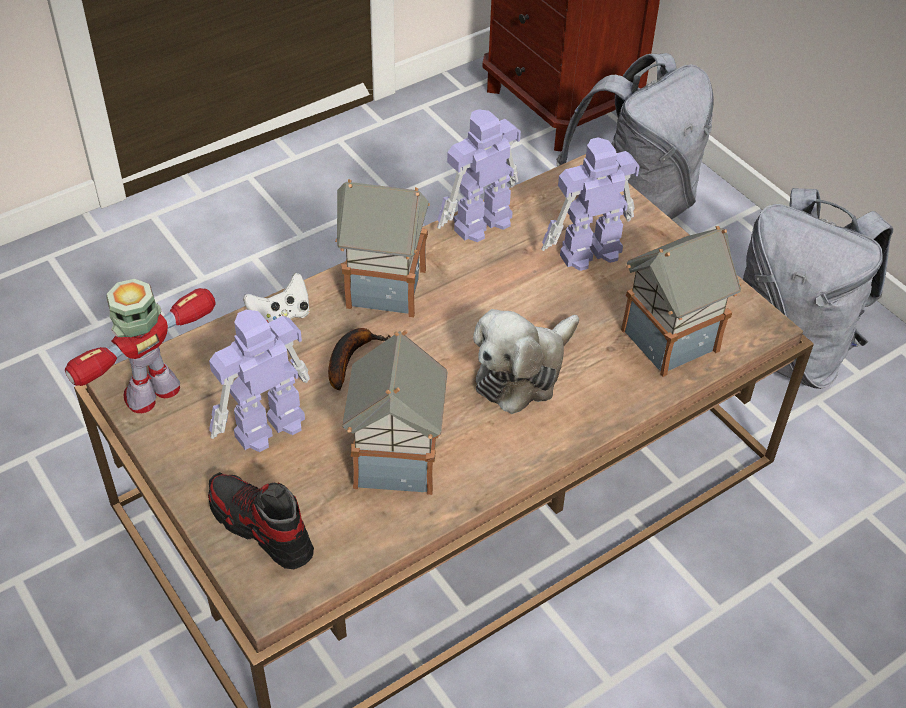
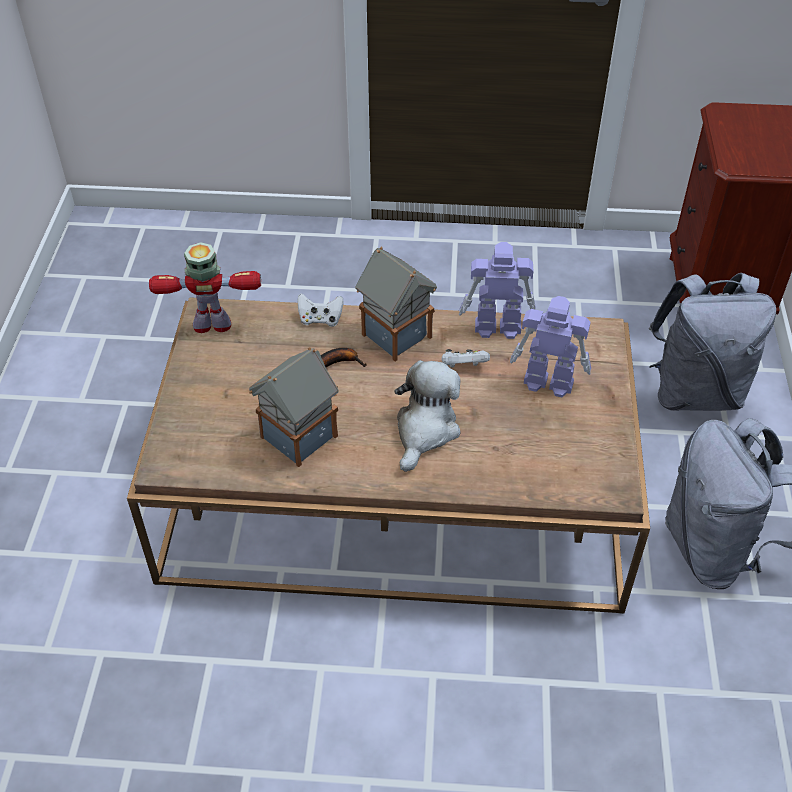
camera: 40 degrees right, 0 degrees up
shoe [208,472,314,569] -> none
toy robot [209,310,310,452] -> none
plush toy [473,309,579,414] -> plush toy turned 120 degrees clockwise [394,360,461,472]
toy house [621,226,741,377] -> none
none -> white game controller [442,349,490,368]

